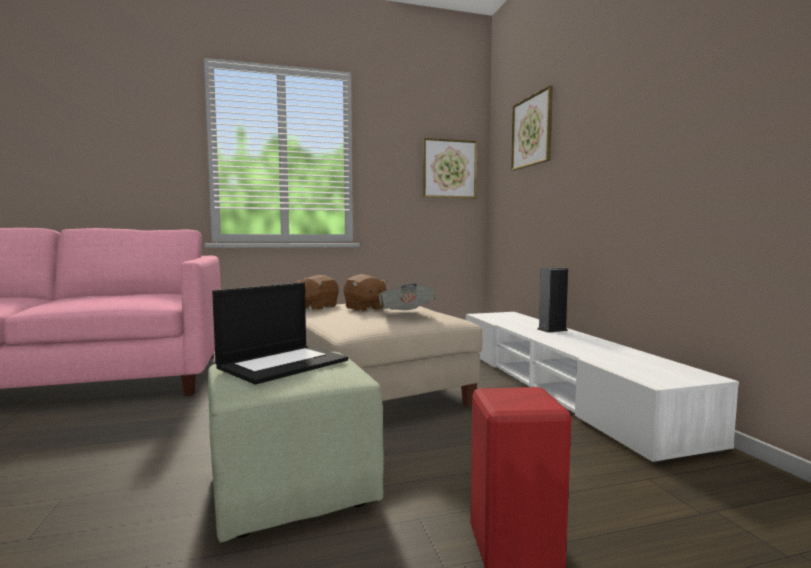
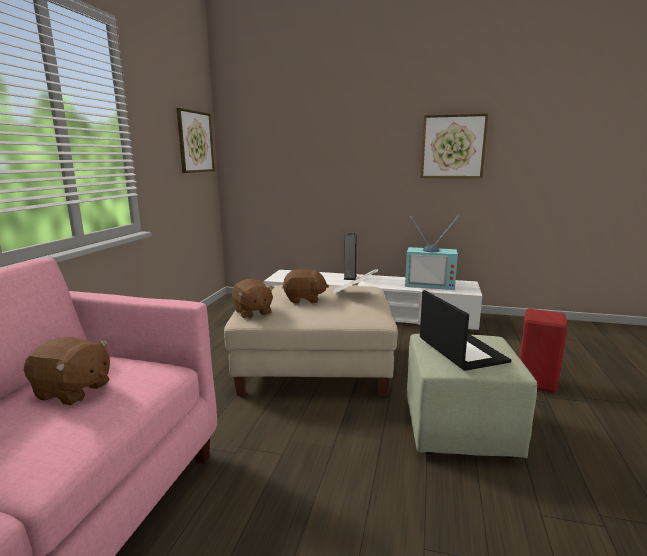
camera: 60 degrees left, 10 degrees up
picture [511,85,553,171] -> picture moved to [421,114,488,178]
none -> brown plush toy [24,337,110,405]
none -> television [405,216,459,290]

